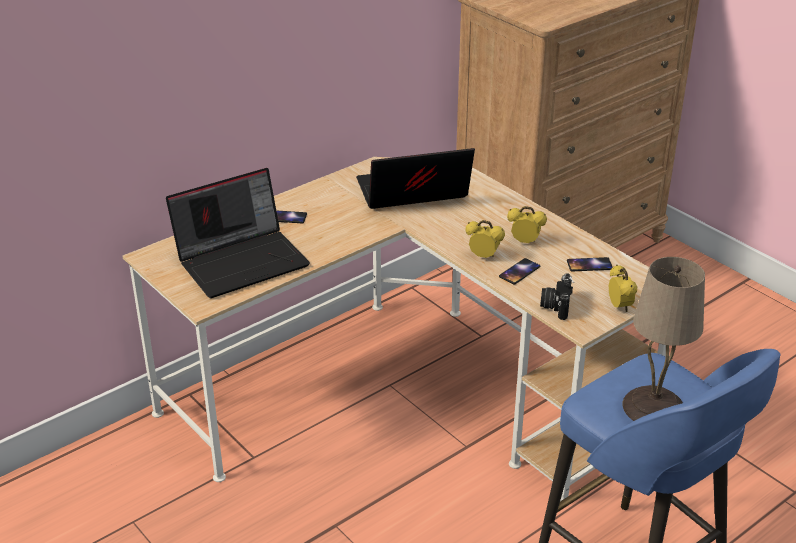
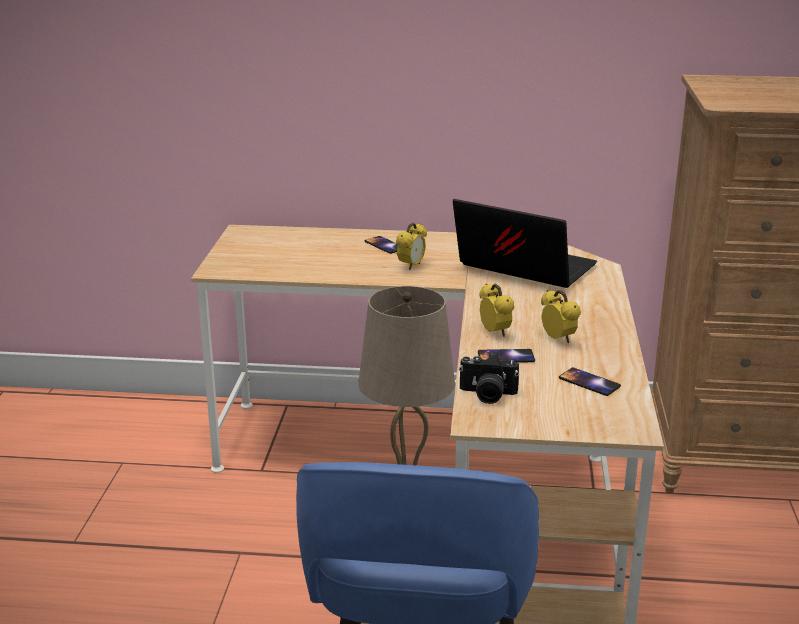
camera: 45 degrees right, 10 degrees down
laptop [166,168,310,298] -> none
camera [540,273,574,320] -> camera turned 135 degrees counterclockwise [459,353,519,404]
alarm clock [609,265,637,312] -> alarm clock moved to [396,222,427,270]

